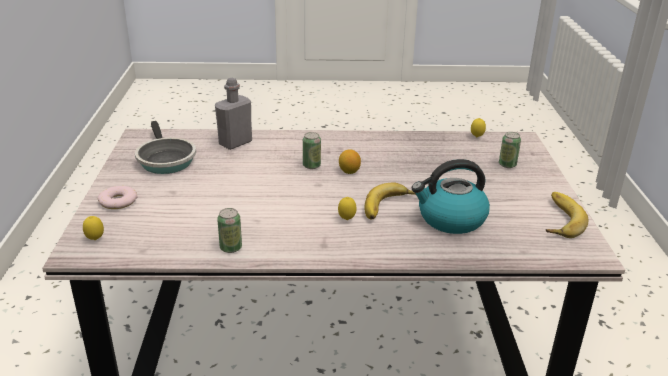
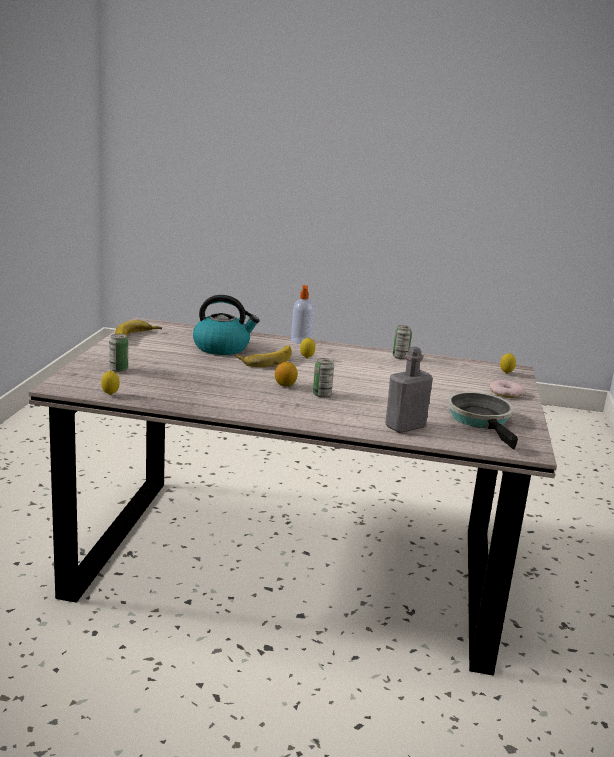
camera: 170 degrees left, 10 degrees down
none -> soap dispenser [291,285,314,344]

